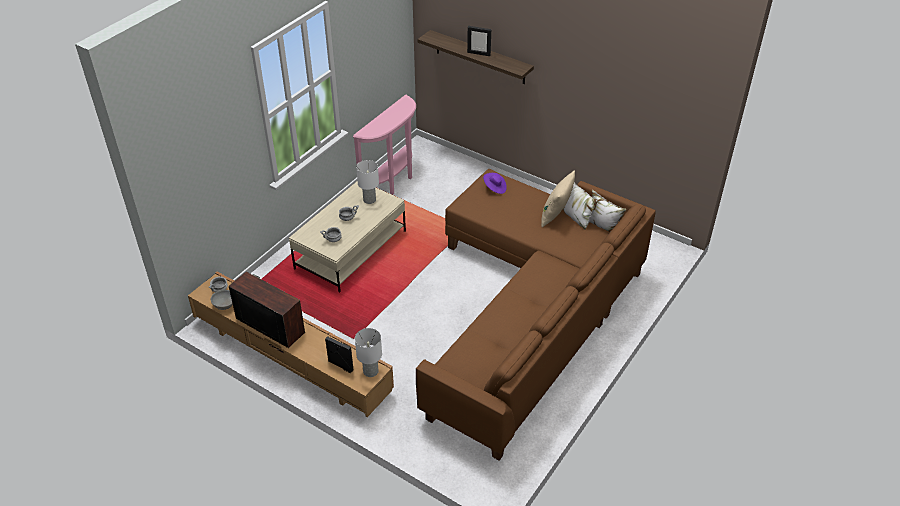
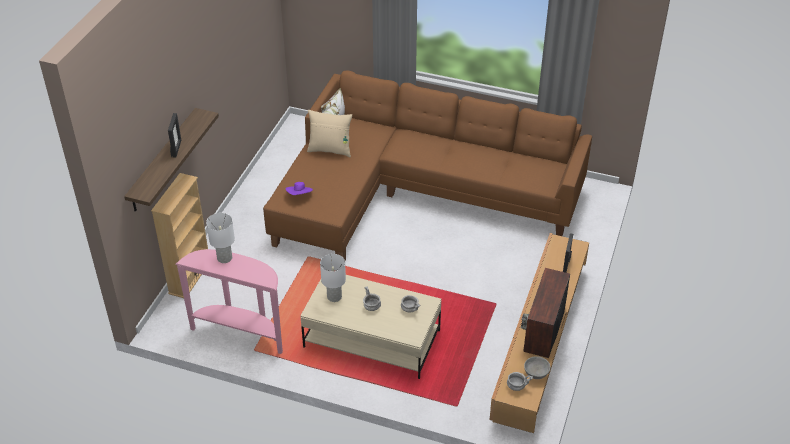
camera: 105 degrees left, 0 degrees up
white table lamp [355,328,382,377] -> white table lamp moved to [206,213,235,263]
none -> beige bookcase [151,173,208,298]

